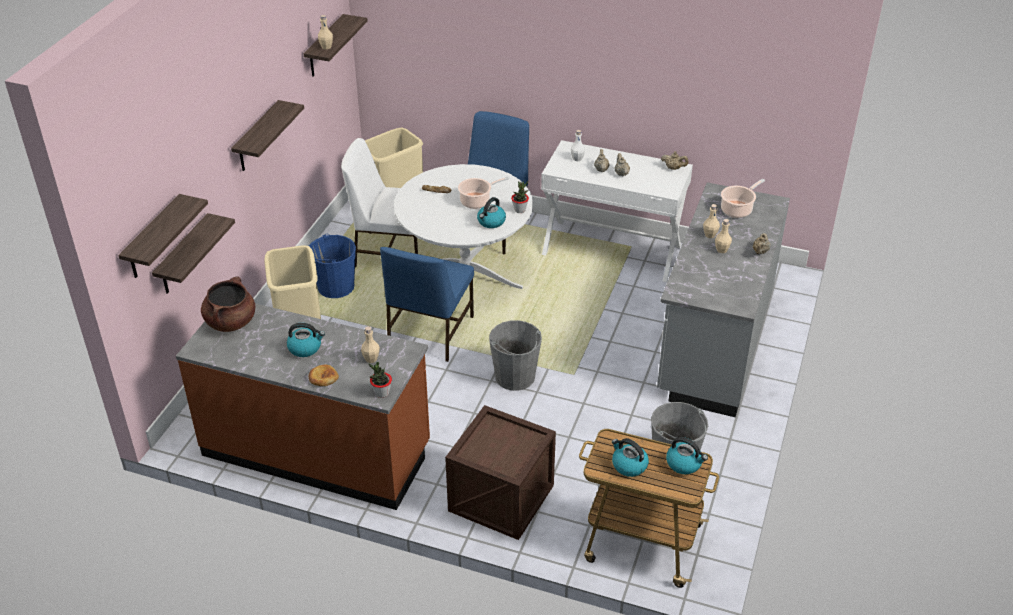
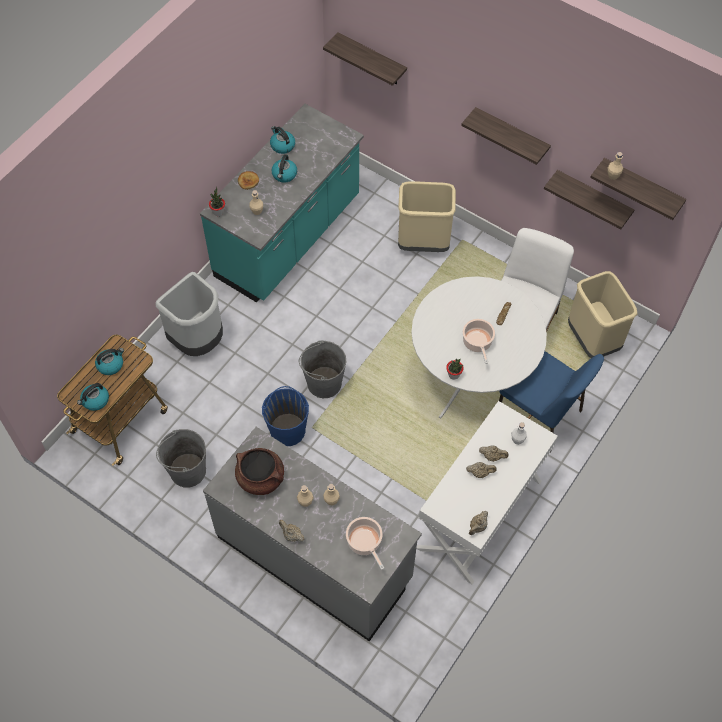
camera: 105 degrees right, 20 degrees up
shelf [152,213,235,294] -> shelf moved to [544,170,634,229]
brown counter [176,304,430,510] -> turquoise counter [200,104,364,302]
brown cooking pot [201,276,256,332] -> brown cooking pot moved to [235,448,284,495]
blue bucket [309,234,356,298] -> blue bucket moved to [262,386,309,446]
blue chair [380,247,474,362] -> none
crate [445,405,556,540] -> grey trash can [155,272,223,356]
kettle [477,197,506,228] -> kettle moved to [270,126,295,154]

